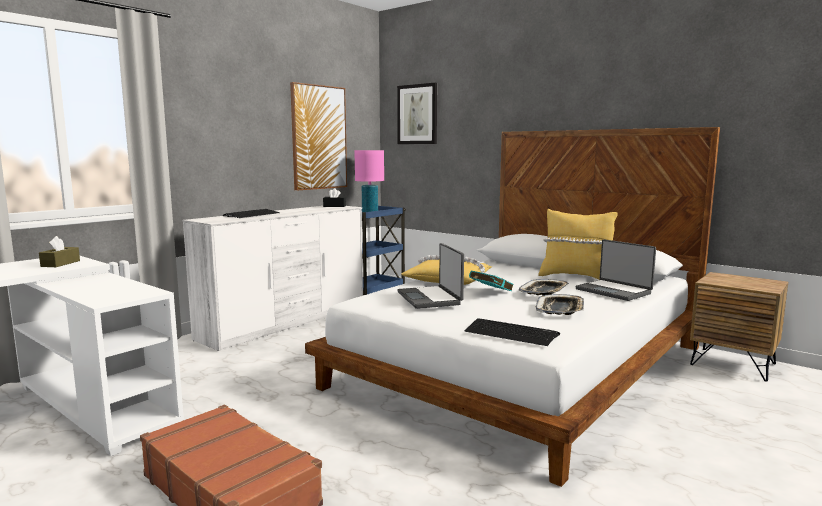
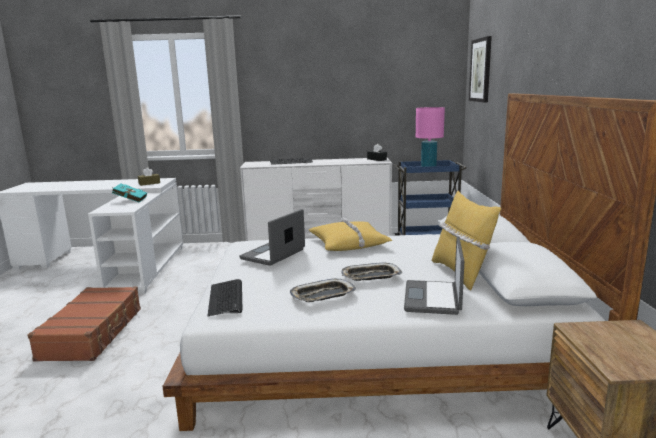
camera: 50 degrees right, 5 degrees up
picture [290,82,347,191] -> none
turquoise book [469,270,513,291] -> turquoise book moved to [112,183,147,203]

